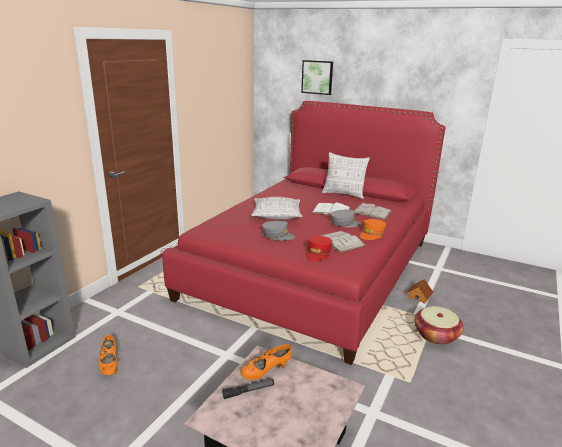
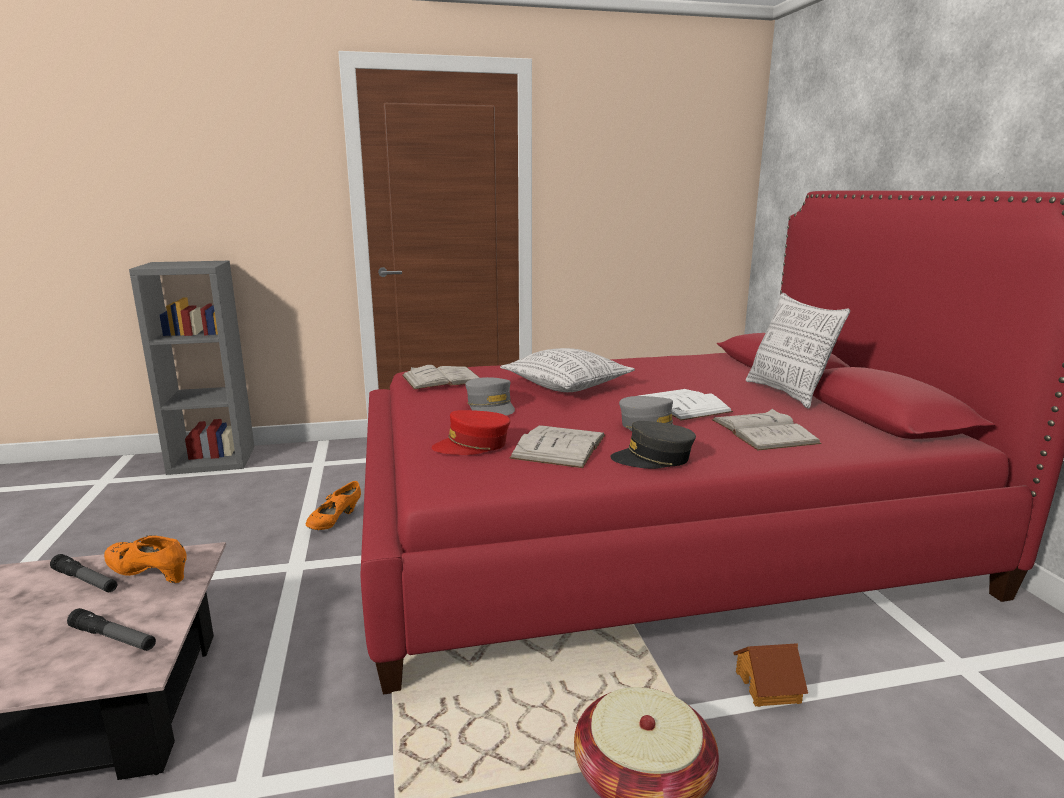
camera: 50 degrees right, 5 degrees down
orange shoe [99,335,118,375] -> orange shoe moved to [306,481,361,530]
picture [301,60,333,95] -> none
orange cap [360,219,386,240] -> grey cap [610,421,696,469]
none -> flashlight [67,608,156,651]
none -> white book [402,365,480,389]

